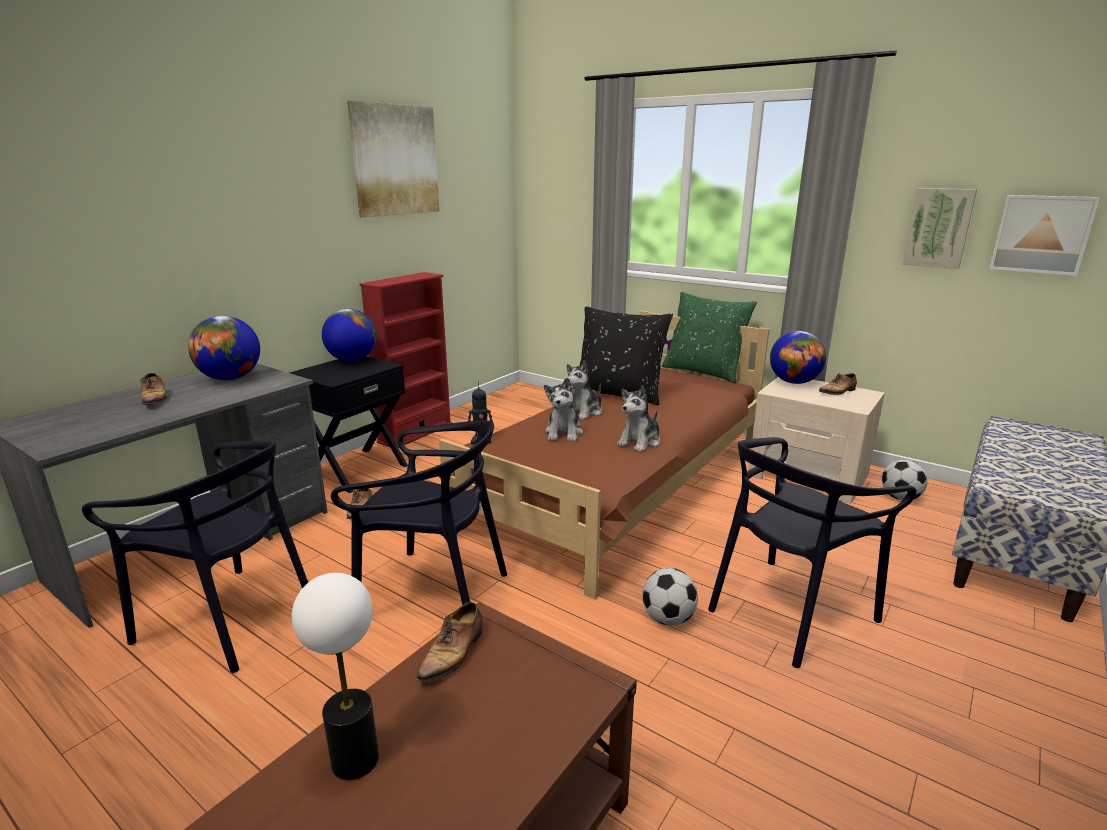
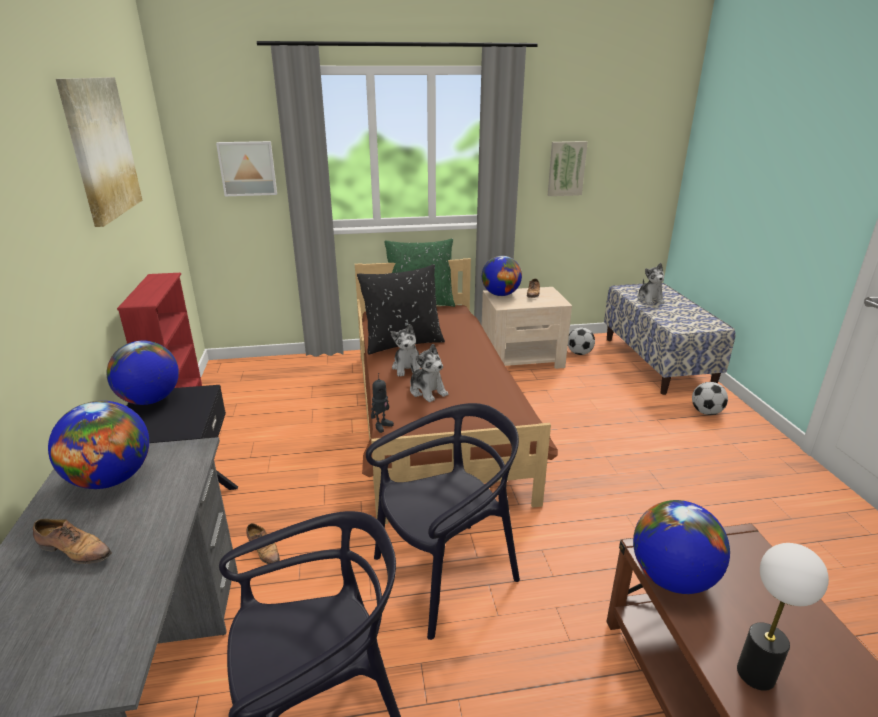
camera: 45 degrees left, 5 degrees up
shoe [416,602,483,688] -> globe [633,500,730,594]
plush toy [617,385,660,452] -> plush toy moved to [637,263,665,305]
football [642,568,698,626] -> football moved to [692,382,728,415]
black chair [708,437,916,668] -> none
picture [989,195,1100,276] -> picture moved to [216,141,277,196]

